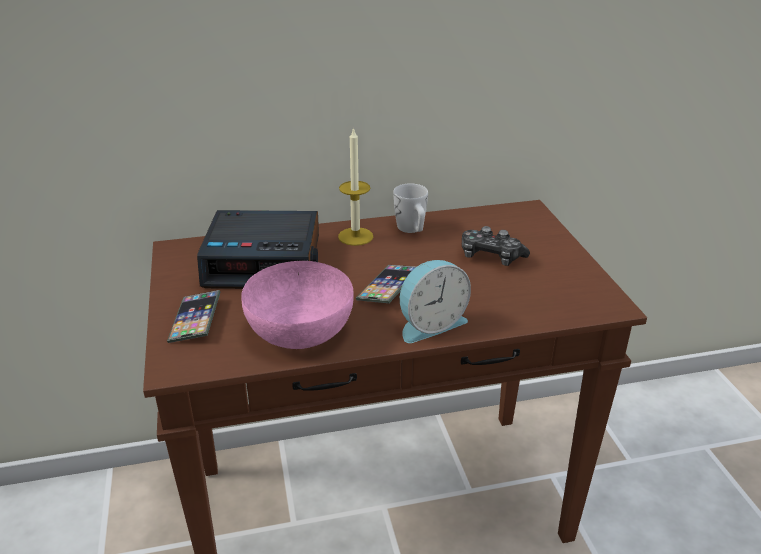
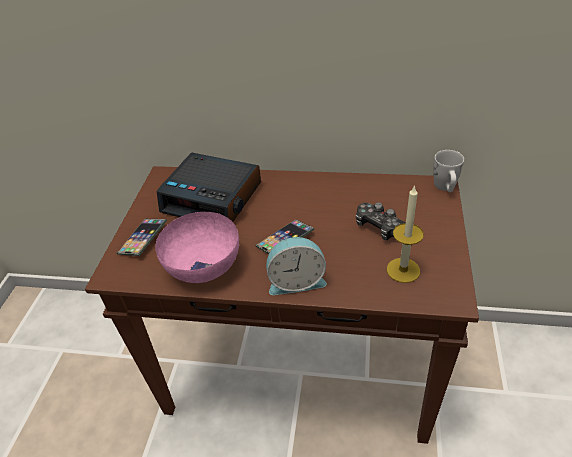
camera: 25 degrees right, 10 degrees up
candle [338,127,373,246] -> candle moved to [387,185,424,283]
white mug [393,184,428,233] -> white mug moved to [433,150,464,192]

